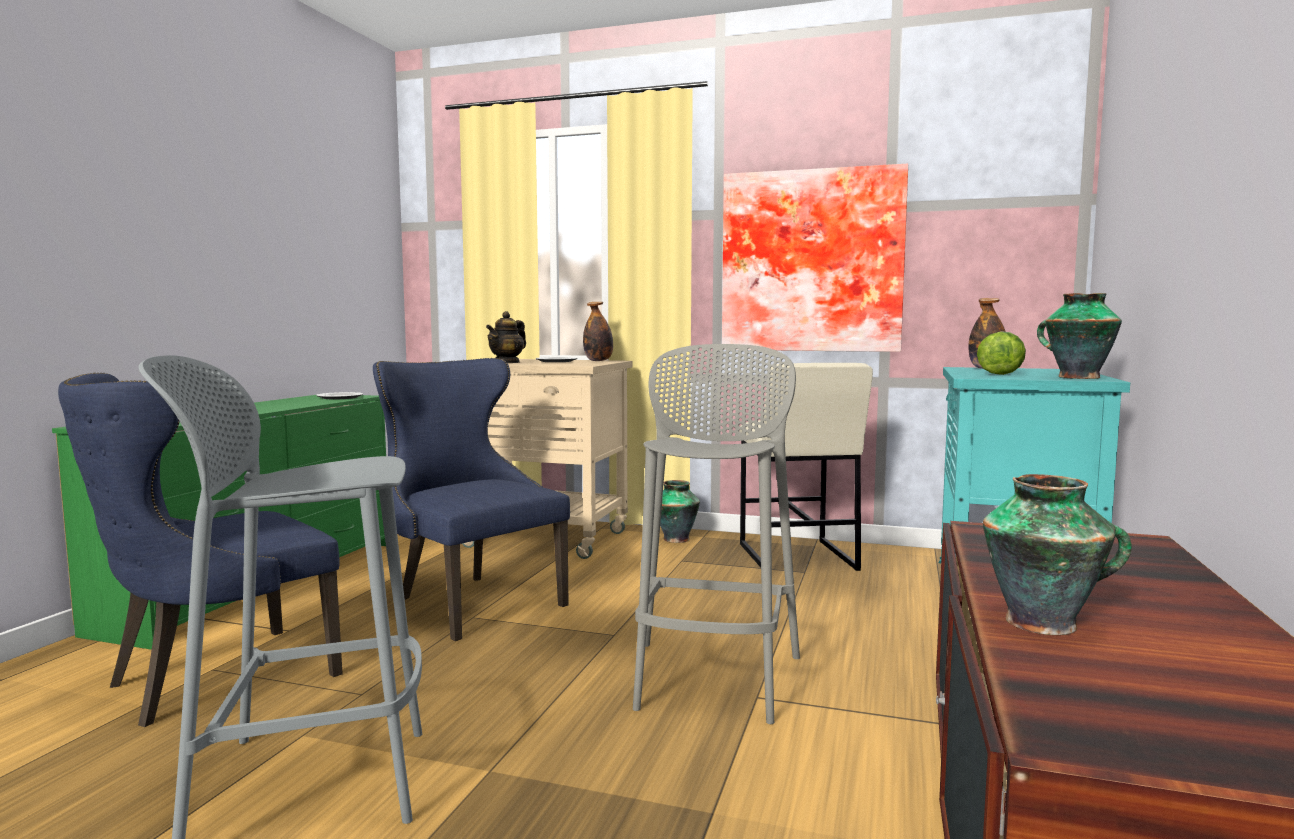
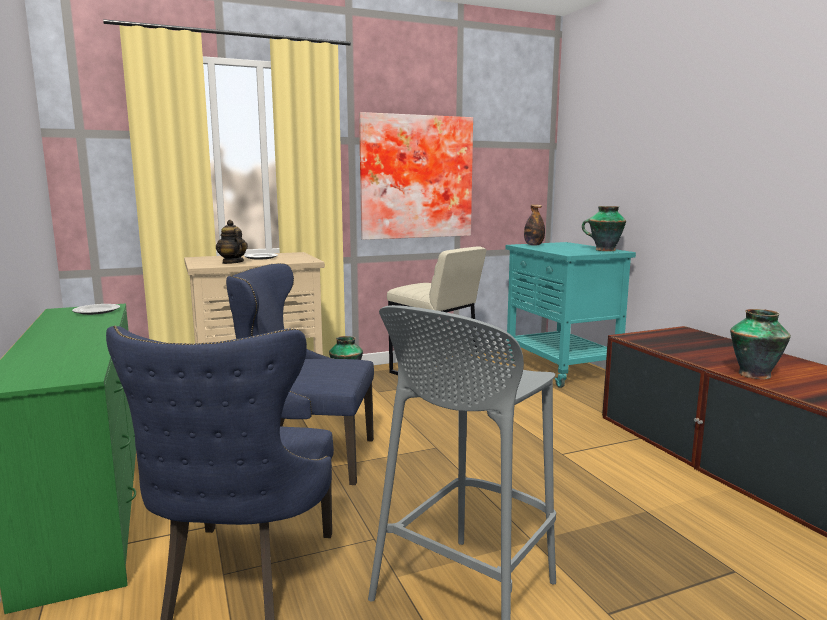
camera: 40 degrees left, 5 degrees up
teapot [486,311,526,363] -> teapot turned 150 degrees clockwise [216,220,248,264]
bottle [583,302,613,361] -> none
grey stool [633,344,800,724] -> none
lettuce [977,331,1026,375] -> none

